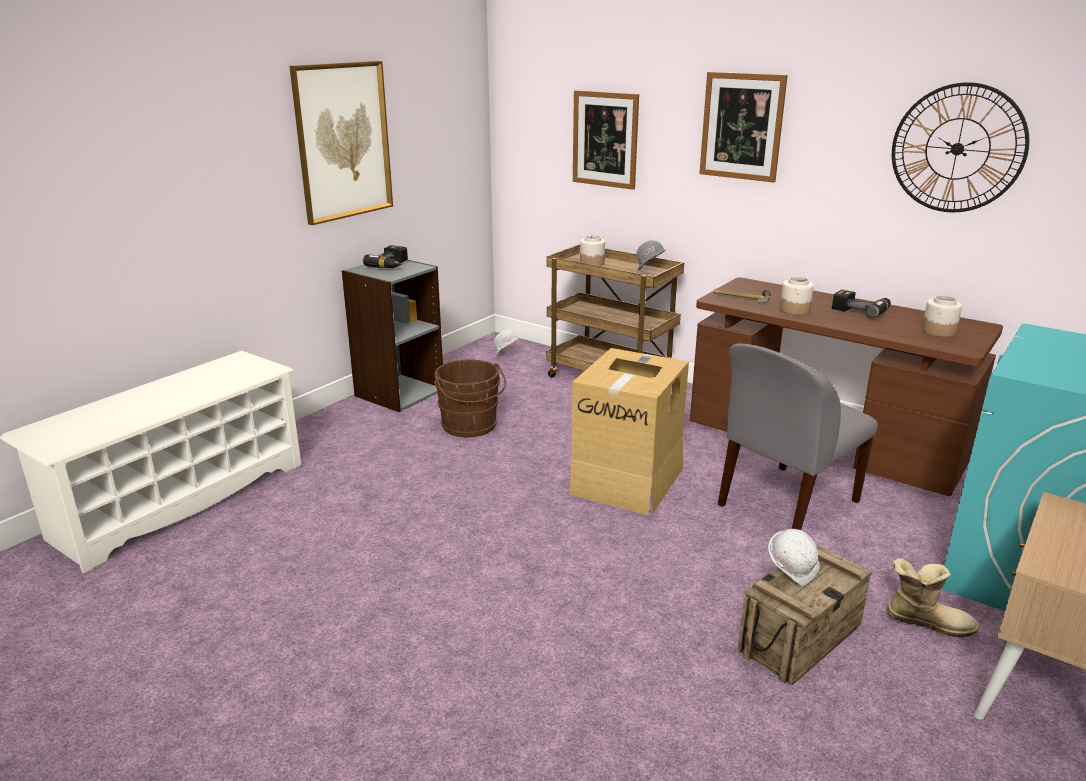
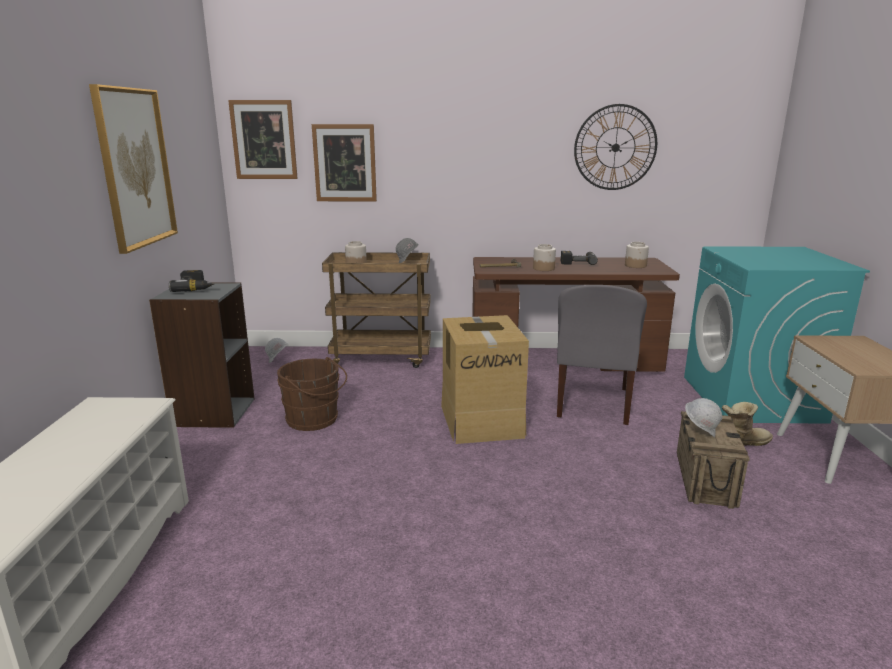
camera: 35 degrees left, 5 degrees down
picture [699,72,788,182] -> picture moved to [228,100,298,179]

